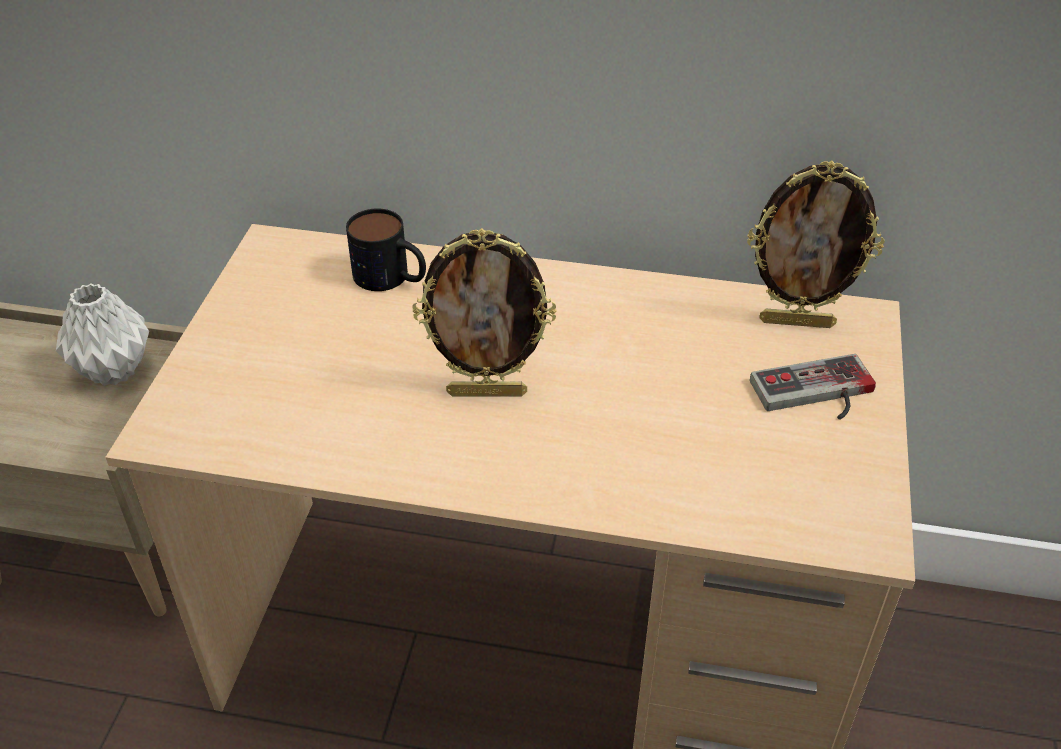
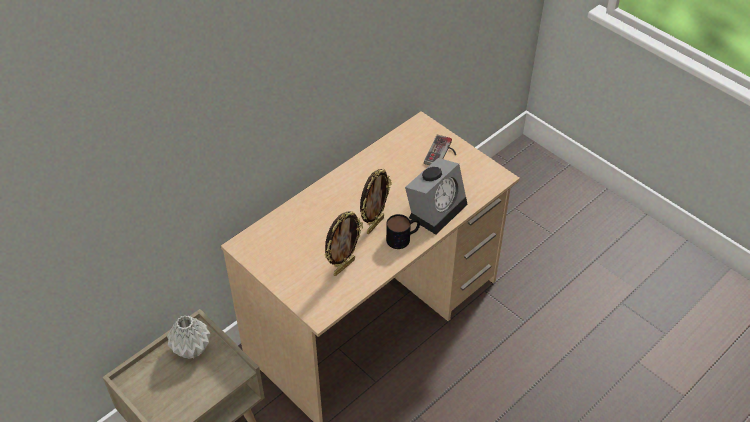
camera: 55 degrees left, 5 degrees up
mug [346,209,426,291] -> mug moved to [386,214,420,249]
picture frame [747,161,884,328] -> picture frame moved to [325,211,363,276]
none -> alarm clock [405,158,468,235]

